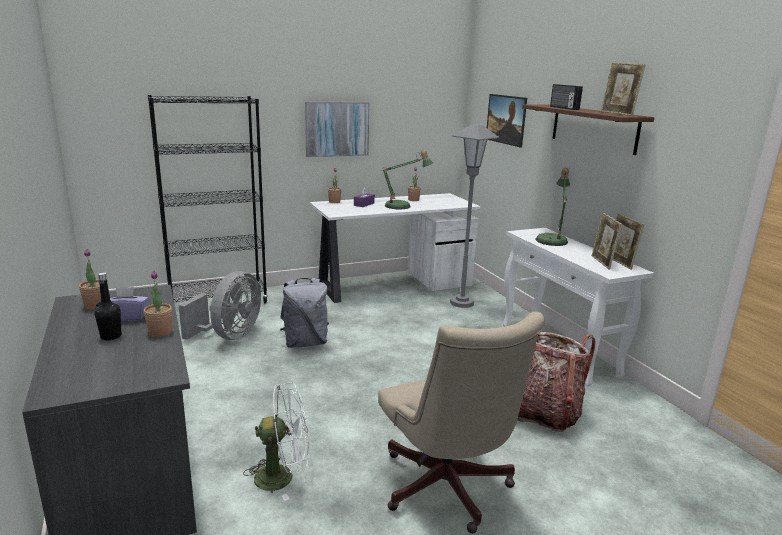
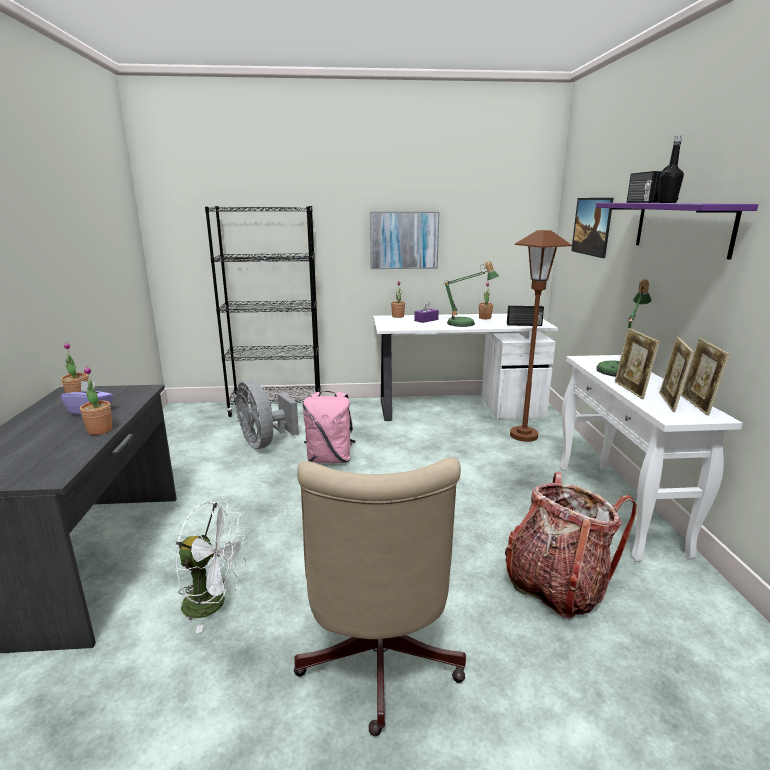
camera: 20 degrees right, 0 degrees up
black bottle [94,272,121,340] -> black bottle moved to [657,136,684,203]
grey fan [179,271,261,340] -> grey fan turned 105 degrees clockwise [235,380,299,449]
grey backpack [280,278,329,348] -> pink backpack [303,391,355,463]
grey floor lamp [450,124,499,308] -> brown floor lamp [510,230,572,442]
brown shelf [522,104,655,155] -> purple shelf [596,203,758,260]
picture frame [601,62,646,116] -> picture frame moved to [615,328,660,399]
none -> radio [507,305,544,326]

